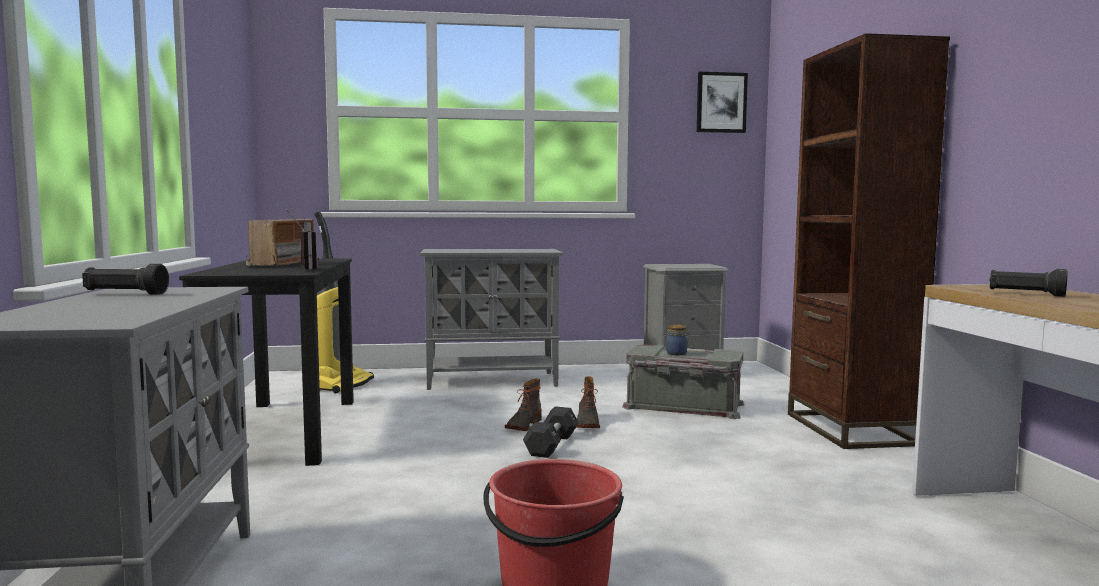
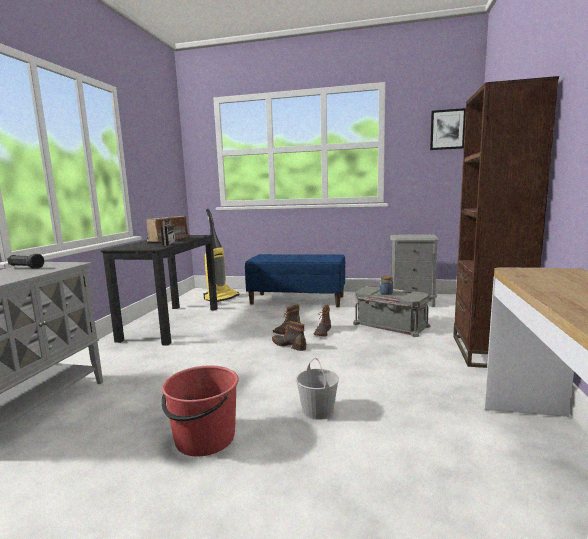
camera: 20 degrees right, 5 degrees up
grey cabinet [420,249,564,390] -> blue bench [245,254,345,307]
black dumbbell [523,406,579,458] -> boot [272,321,306,351]
black flashlight [990,269,1068,297] -> none
none -> white bucket [296,358,339,420]

